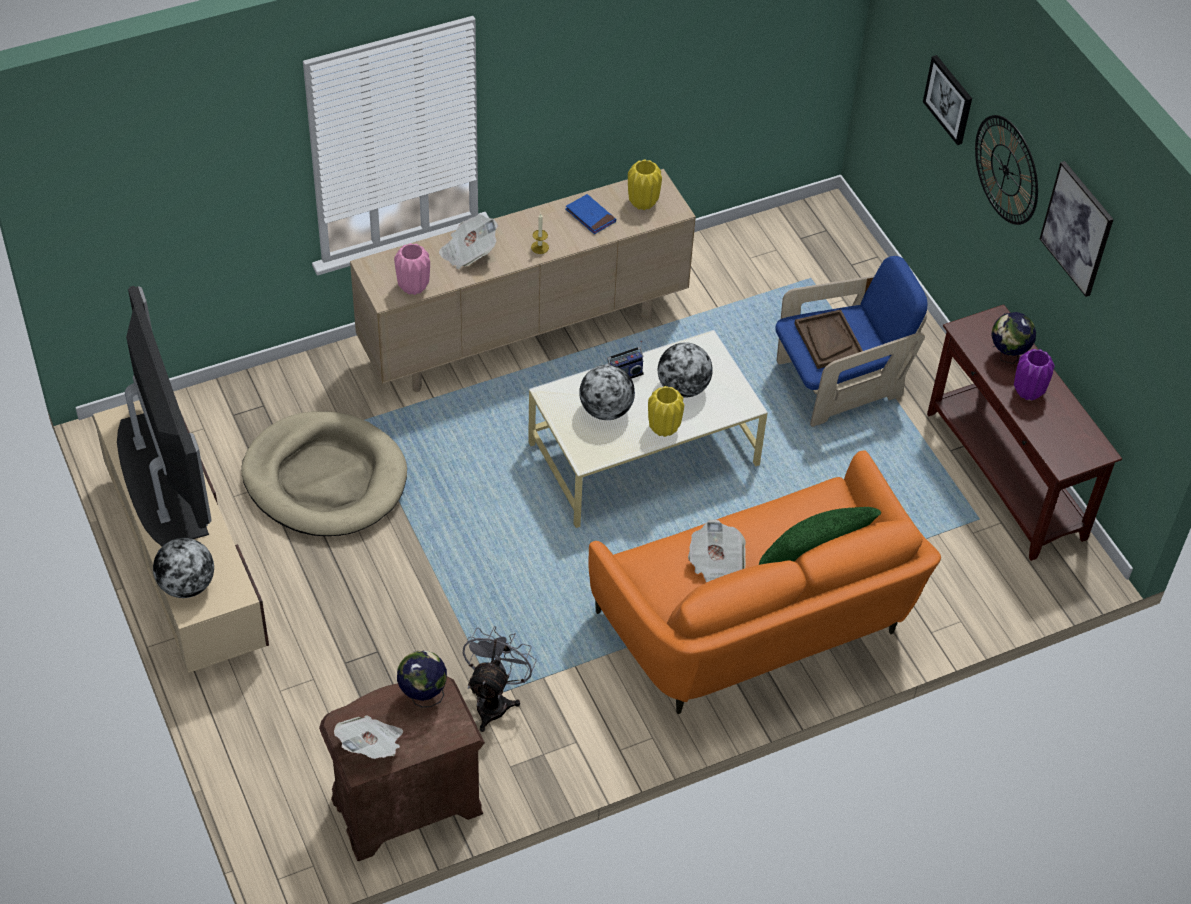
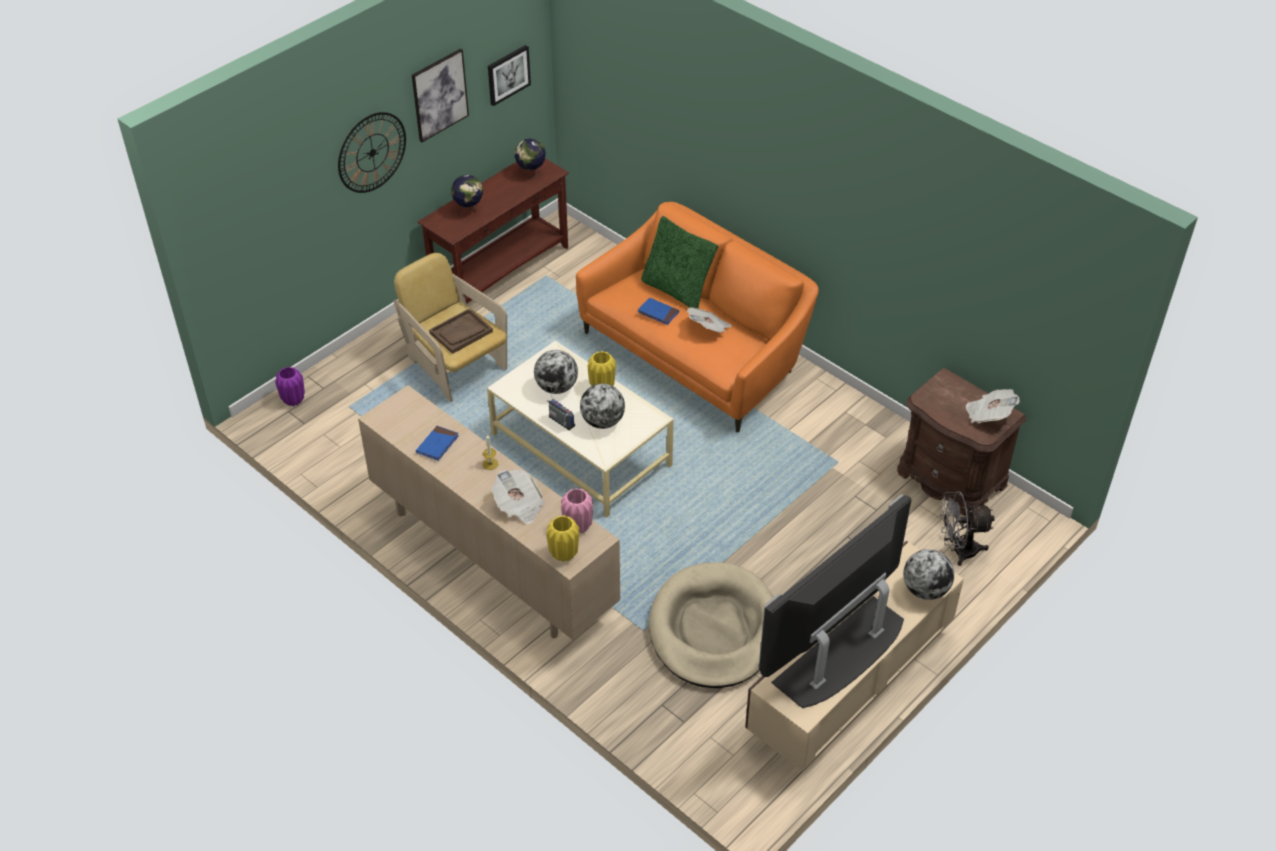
camera: 110 degrees left, 5 degrees down
globe [397,650,447,707] -> globe moved to [515,139,546,178]
grey fan [463,626,537,732] -> grey fan moved to [940,491,995,566]
yellow vase [628,159,662,210] -> yellow vase moved to [546,515,579,562]
blue armchair [775,256,927,427] -> yellow armchair [394,253,507,402]
picture [923,55,972,145] -> picture moved to [488,45,531,106]
purple vase [1014,349,1055,400] -> purple vase moved to [275,367,305,406]
none -> blue book [638,297,679,325]

